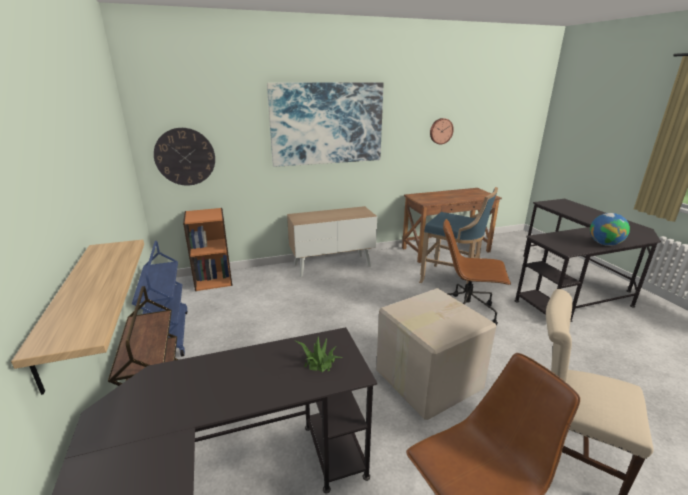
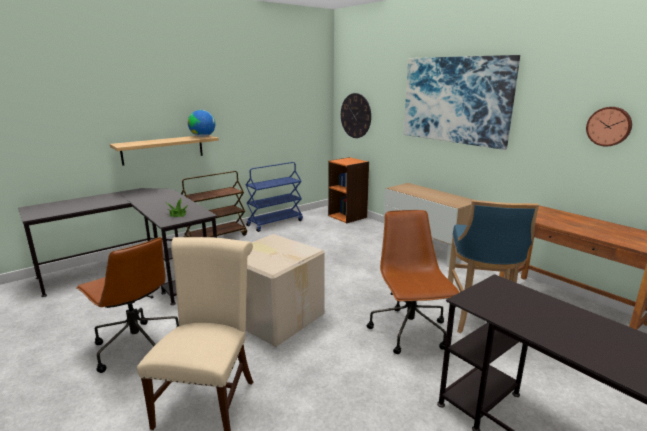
camera: 70 degrees right, 5 degrees down
globe [590,213,630,246] -> globe moved to [188,110,215,137]

